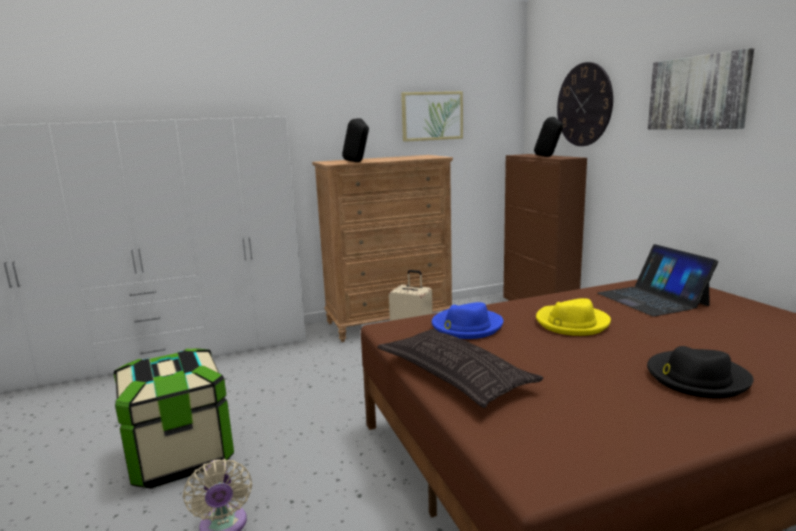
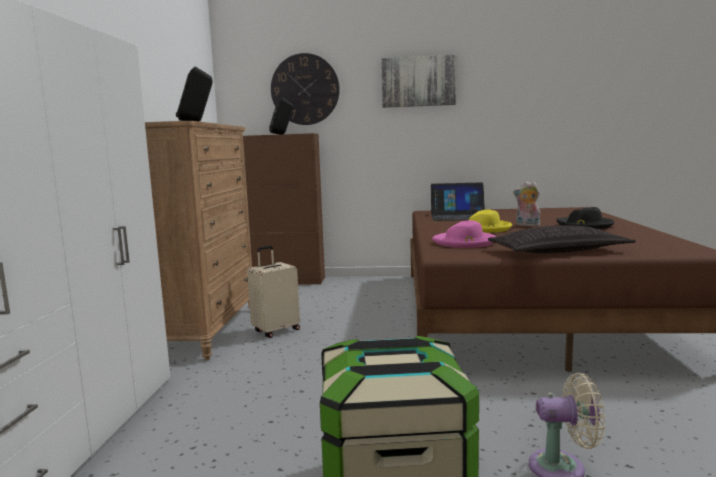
camera: 65 degrees left, 5 degrees down
picture [401,91,463,142] -> none
blue hat [432,302,503,339] -> pink hat [432,220,496,248]
none -> plush toy [513,181,540,226]

